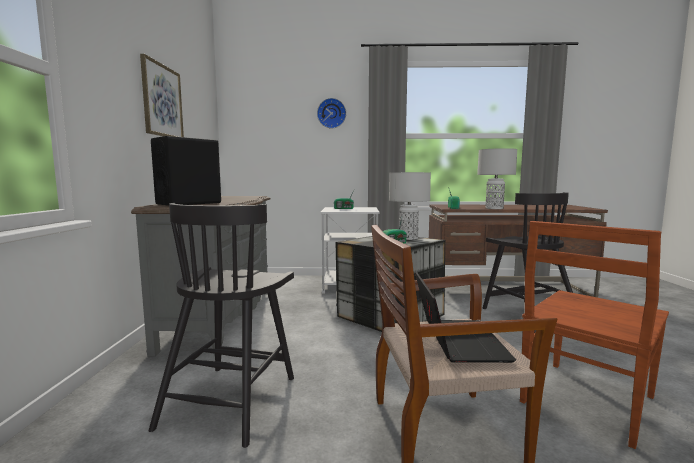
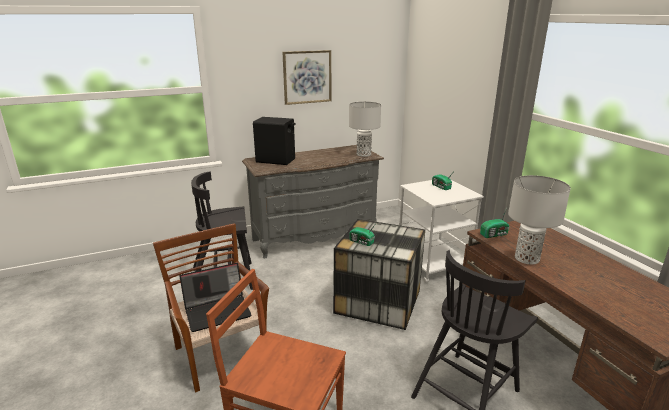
camera: 65 degrees right, 15 degrees up
wall clock [317,98,346,128] -> none
white table lamp [389,172,431,240] -> white table lamp moved to [349,102,381,157]

